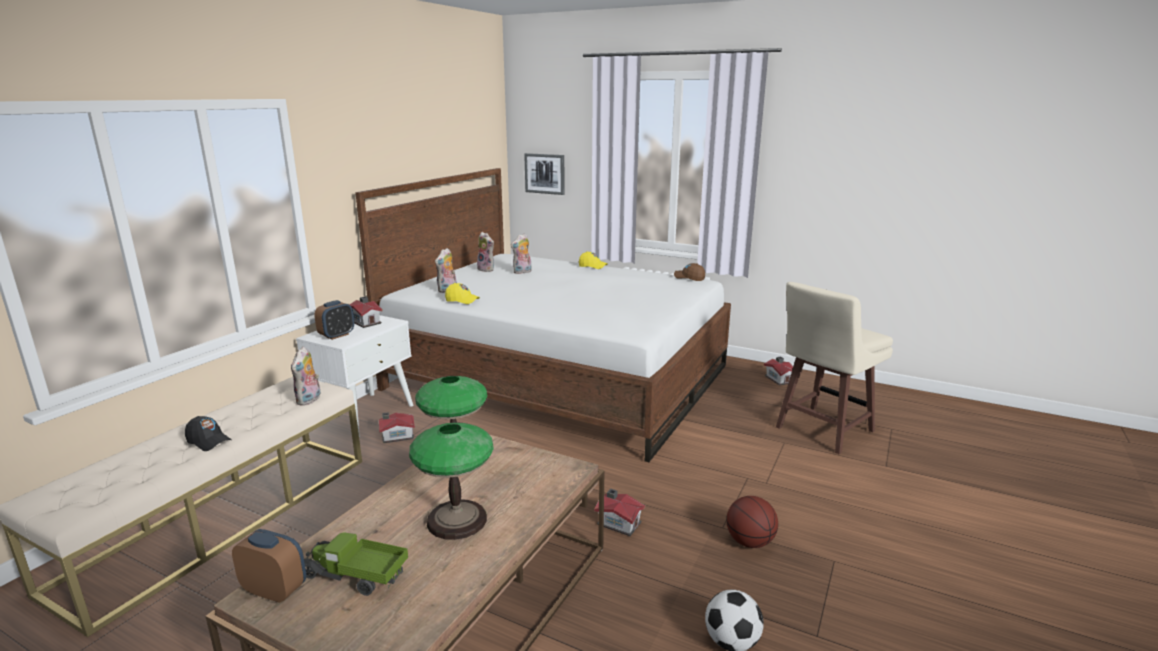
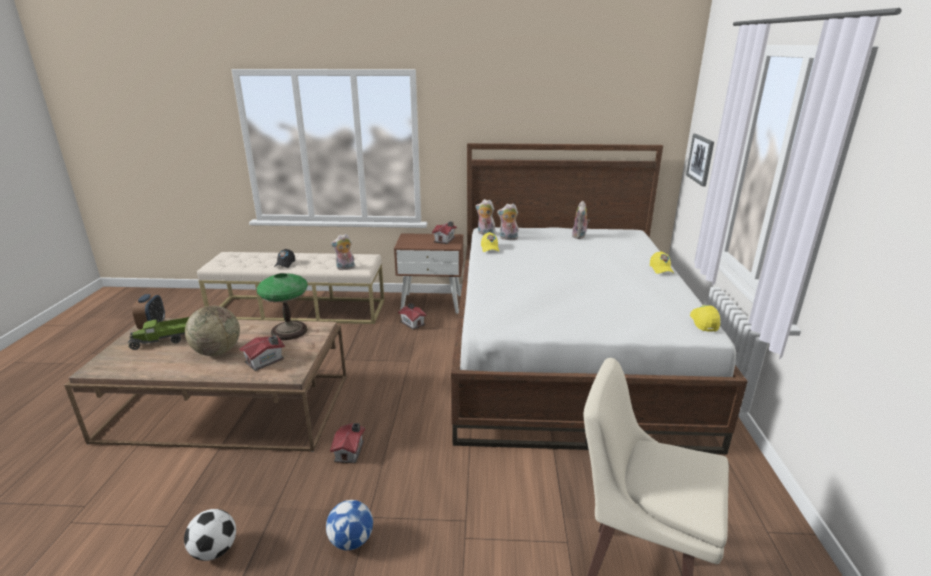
camera: 65 degrees right, 5 degrees up
white nightstand [296,315,413,438] -> brown nightstand [394,233,463,314]
toy truck [304,532,408,596] -> toy truck turned 105 degrees counterclockwise [128,317,189,350]
alarm clock [314,300,354,340] -> none
table lamp [409,422,494,540] -> globe [185,306,240,356]
plush toy [511,234,532,274] -> plush toy moved to [476,199,495,235]
brown cap [674,263,705,281] -> yellow cap [690,305,720,332]
basketball [726,496,778,548] -> football [326,500,373,550]
toy house [764,357,793,385] -> toy house moved to [239,335,285,371]

